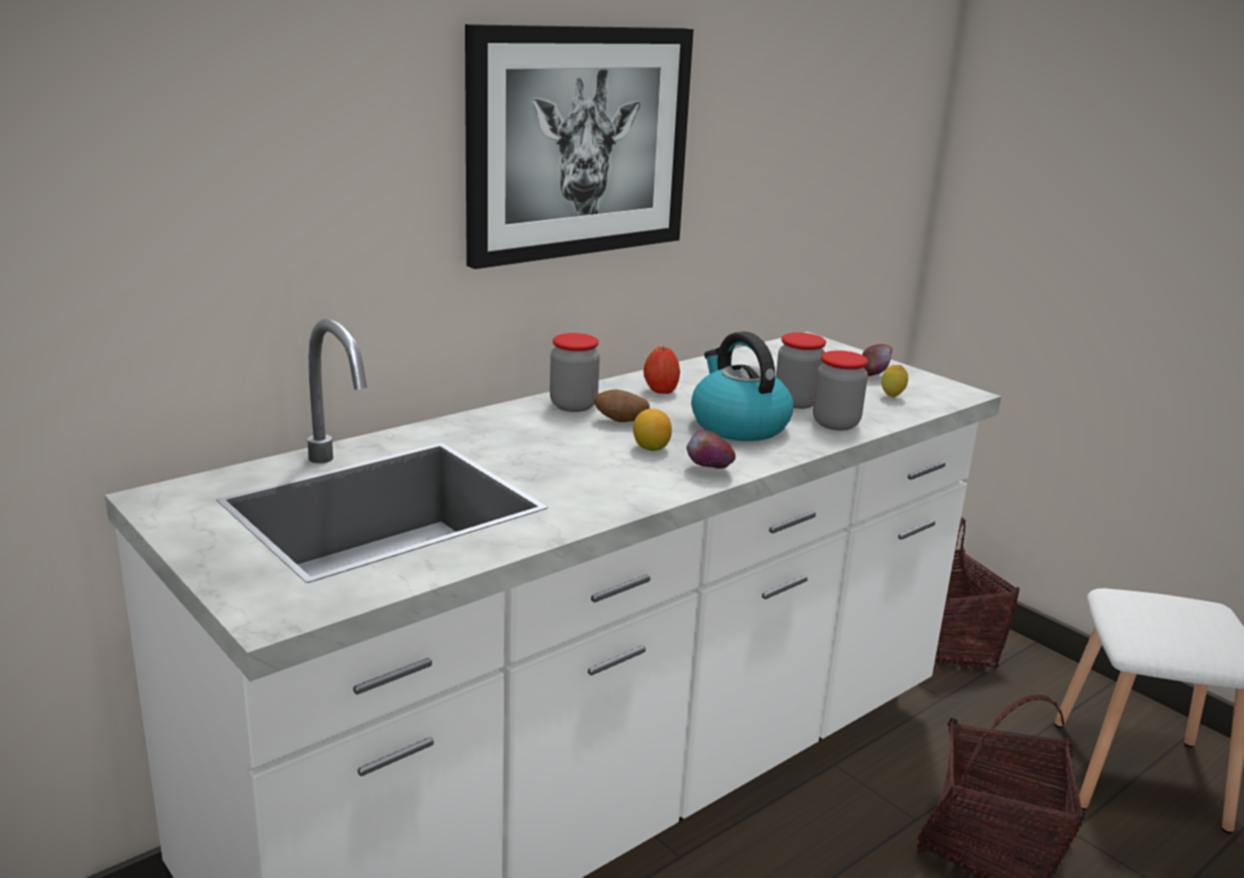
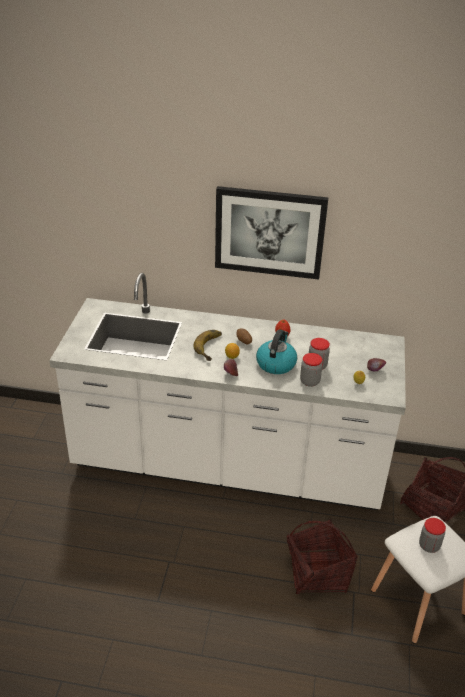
camera: 50 degrees right, 15 degrees up
jar [550,333,600,412] -> jar moved to [419,518,446,553]
none -> banana [193,330,222,361]

